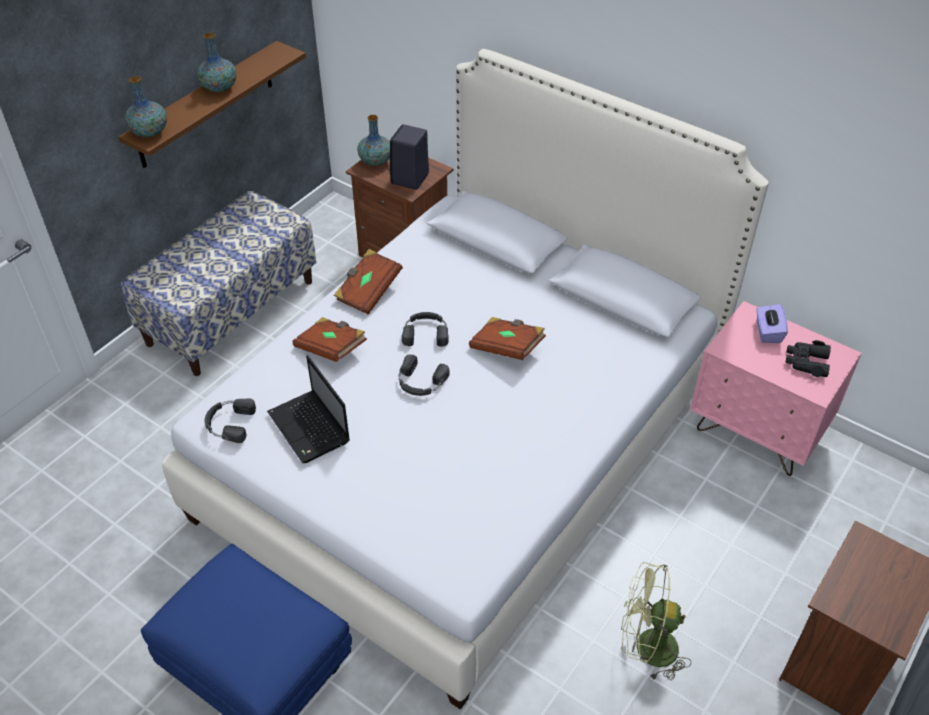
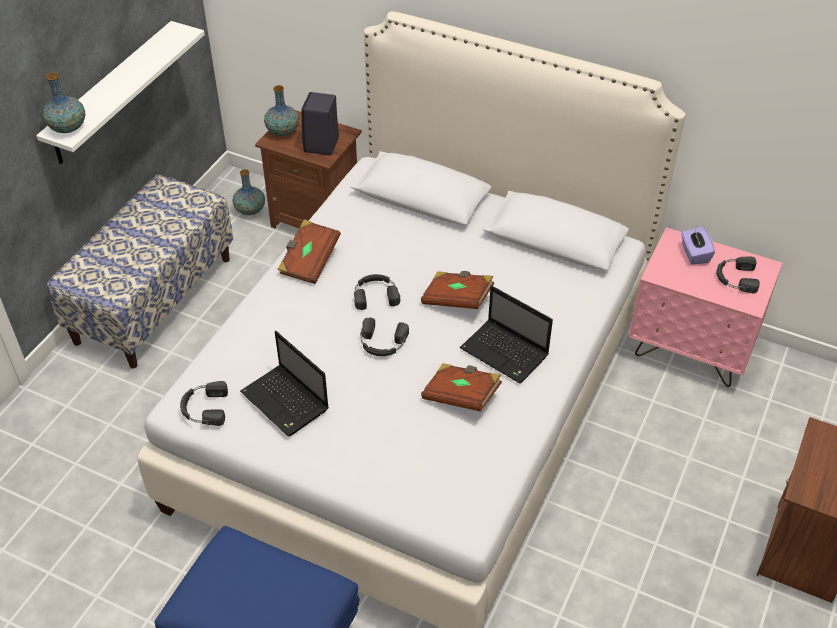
camera: 10 degrees left, 0 degrees up
brown shelf [119,41,306,168] -> white shelf [36,21,205,164]
vase [197,33,236,93] -> vase moved to [233,169,265,215]
brown book [292,317,367,362] -> brown book moved to [421,363,502,412]
green fan [621,562,691,681] -> none
black binoculars [786,340,831,377] -> black headphones [716,256,760,294]
none -> laptop [460,286,553,383]

